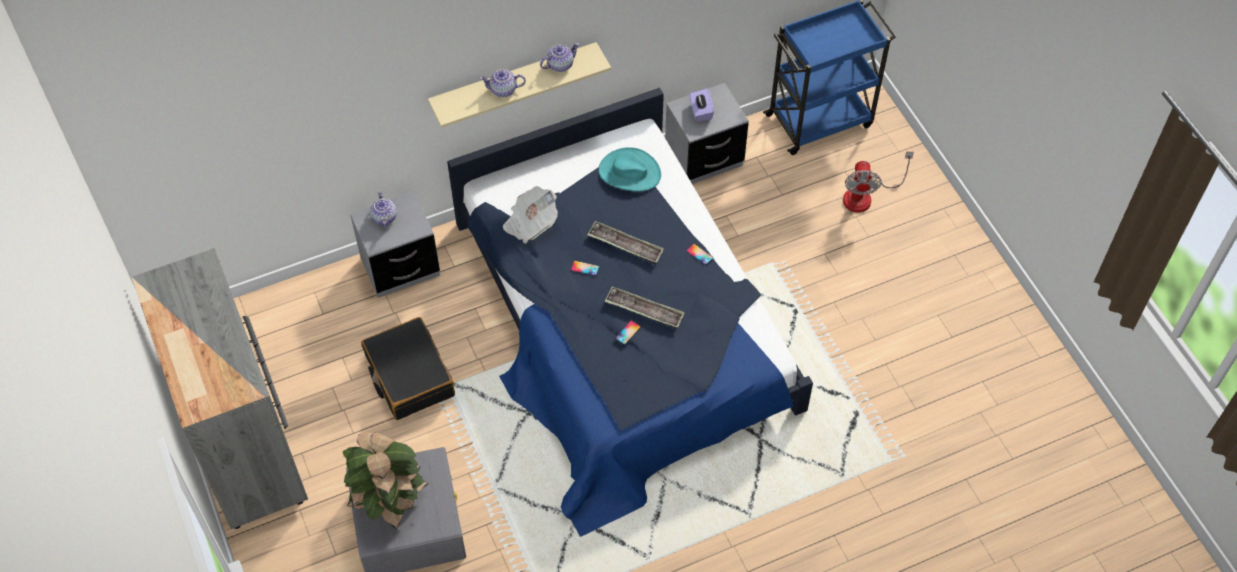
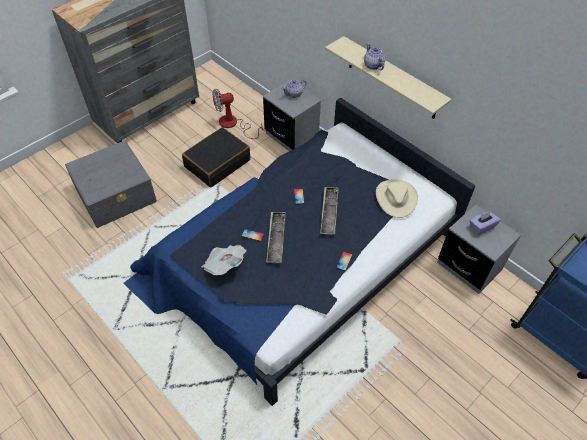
camera: 70 degrees right, 5 degrees down
potted plant [342,432,429,530] -> none
newspaper [503,186,558,244] -> newspaper moved to [202,245,246,275]
teapot [540,42,580,72] -> none
turquoise hat [598,147,661,191] -> beige hat [376,180,418,218]
fan [843,151,914,213] -> fan moved to [212,88,263,139]

